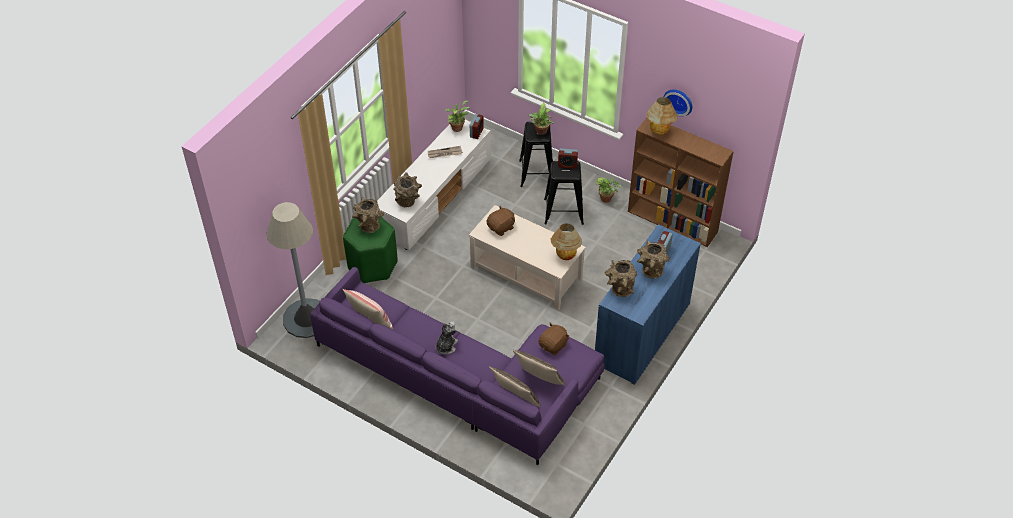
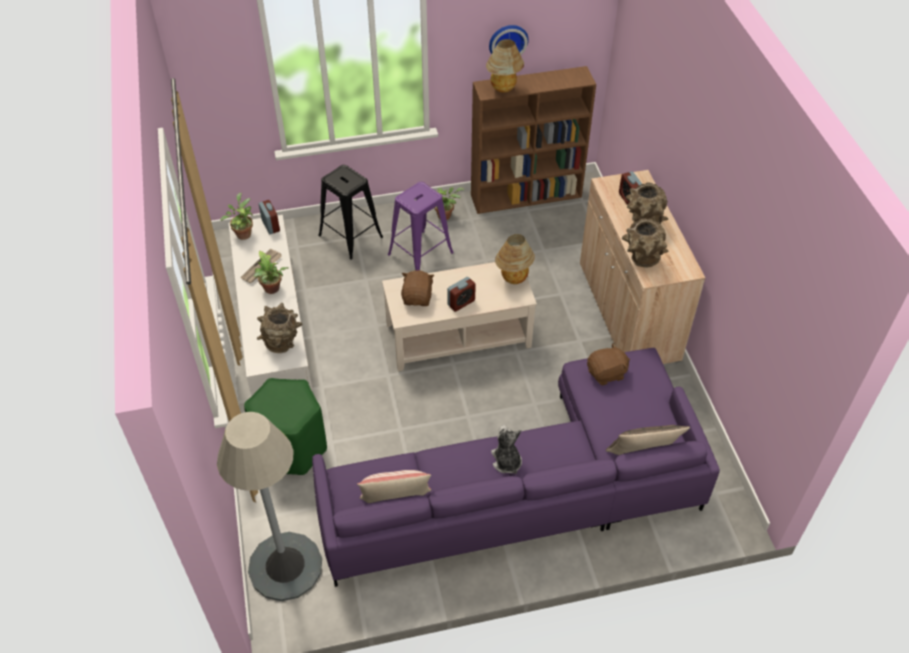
camera: 45 degrees left, 0 degrees up
brown vase [352,197,384,233] -> none
pillow [513,350,565,385] -> none
potted plant [529,103,554,135] -> potted plant moved to [254,251,289,294]
brown plush toy [539,323,569,355] -> brown plush toy turned 75 degrees clockwise [587,343,630,385]
black stool [544,161,584,225] -> purple stool [388,182,454,270]
alarm clock [558,148,578,169] -> alarm clock moved to [447,277,476,312]
blue cabinet [595,224,701,385] -> beige cabinet [580,170,705,364]

